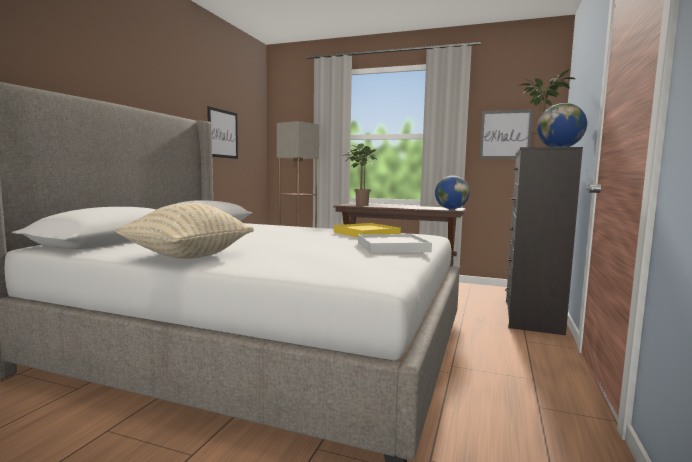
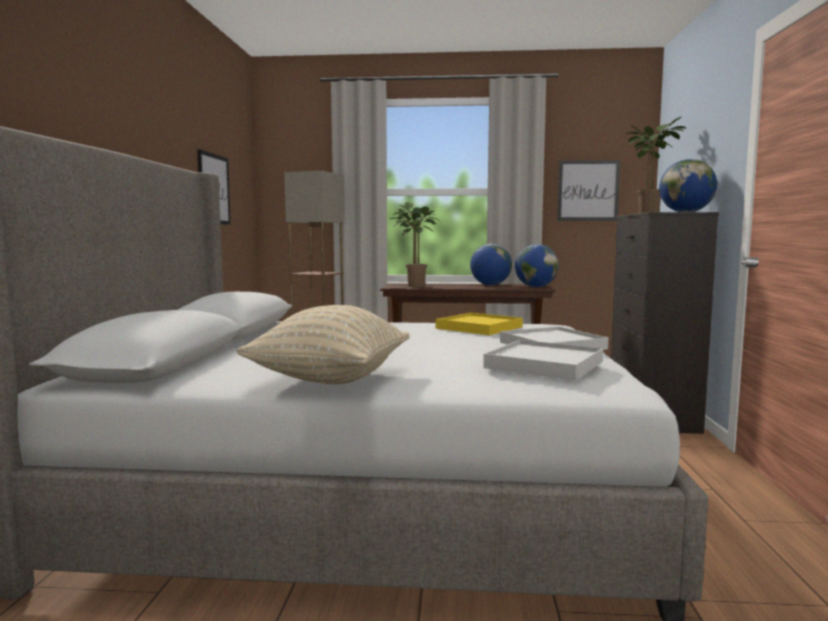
camera: 15 degrees left, 0 degrees up
none -> globe [470,244,512,285]
none -> white tray [483,340,603,380]

